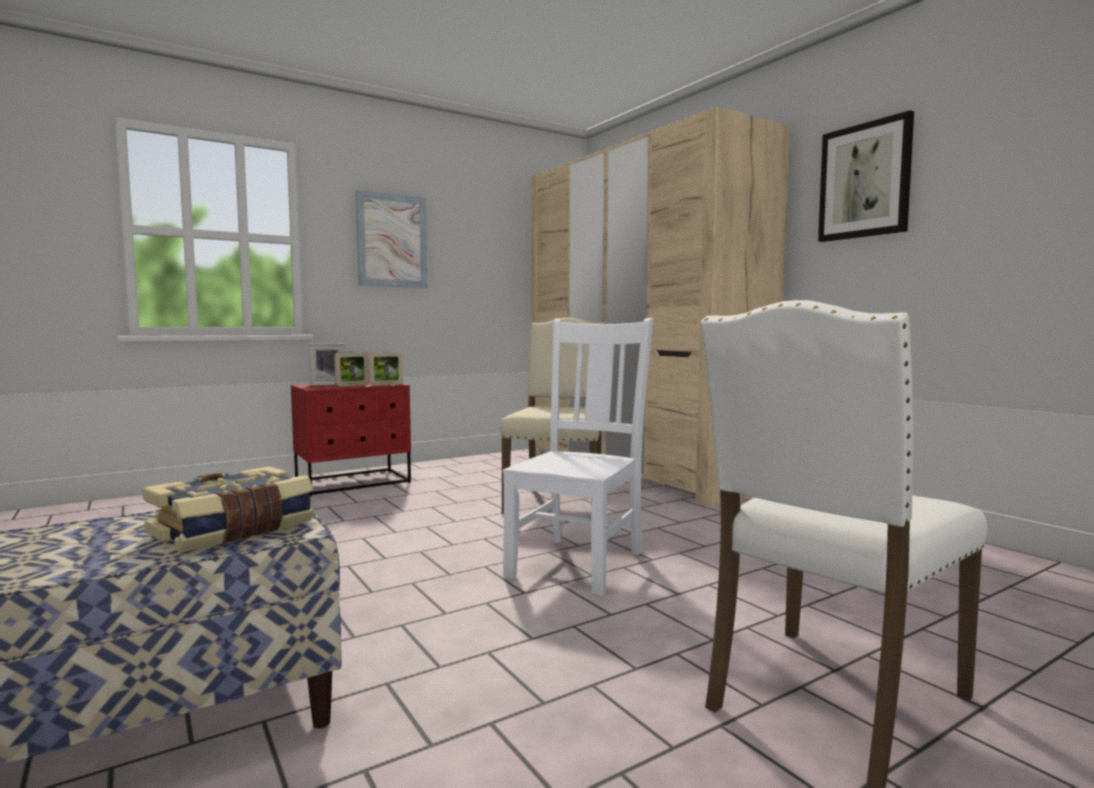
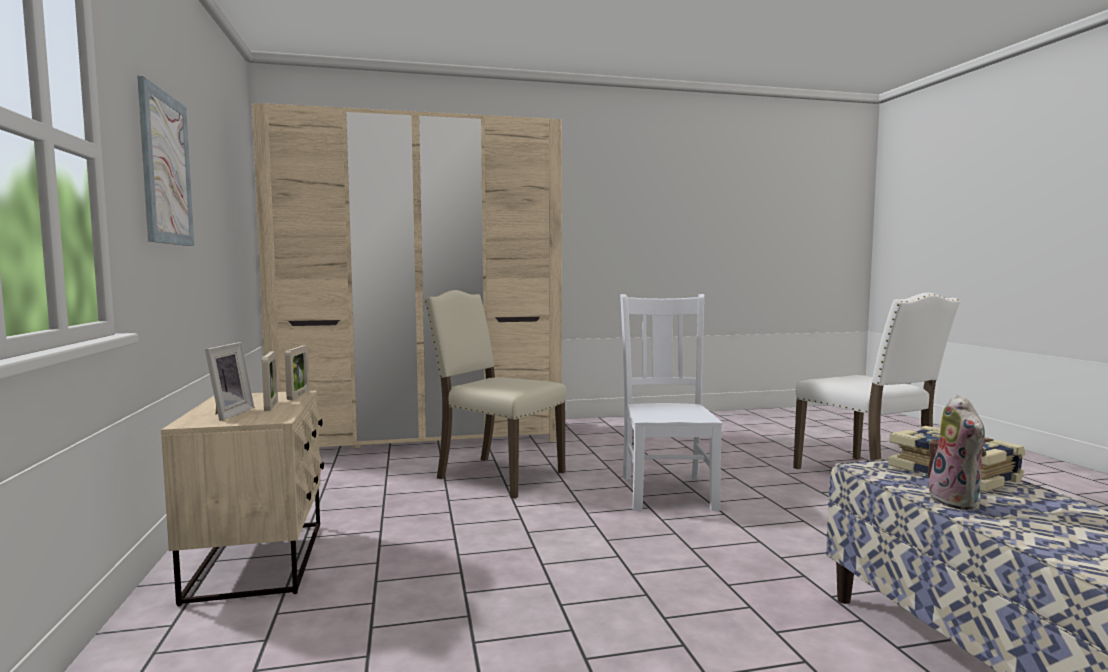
camera: 70 degrees left, 0 degrees up
red nightstand [291,383,411,496] -> beige nightstand [161,390,324,606]
white chair [503,318,654,596] -> white chair turned 45 degrees clockwise [620,294,723,511]
picture [818,110,914,242] -> none
none -> plush toy [927,395,987,510]

